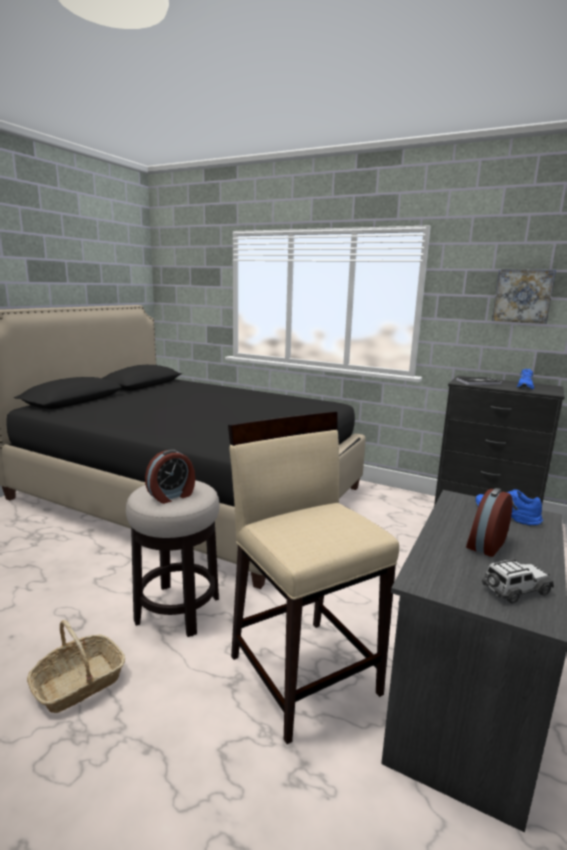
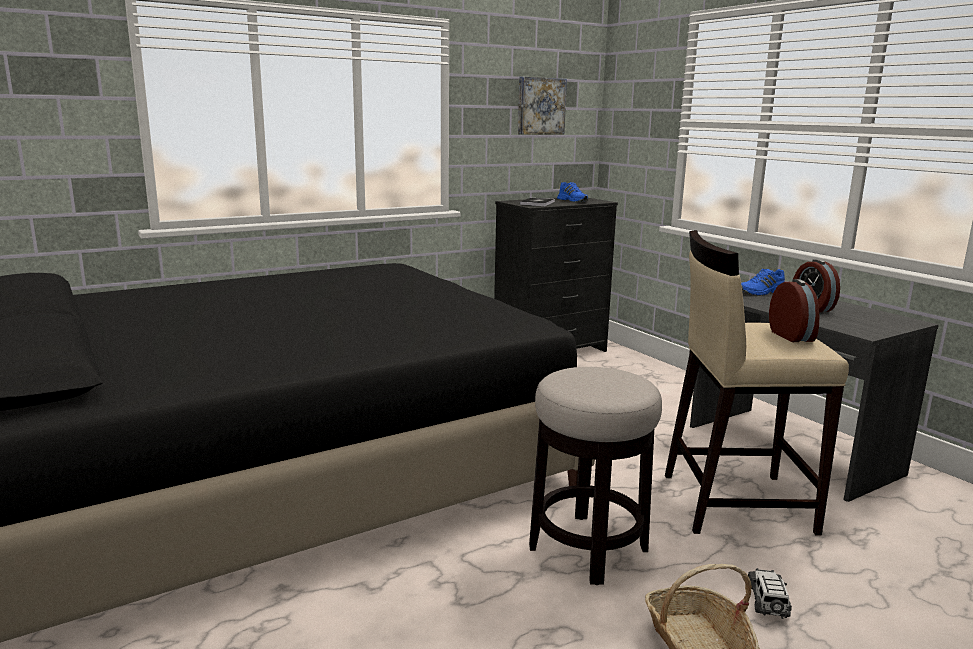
camera: 60 degrees left, 0 degrees up
alarm clock [145,449,195,504] -> alarm clock moved to [769,279,819,342]
toy car [481,558,554,604] -> toy car moved to [748,568,792,619]

